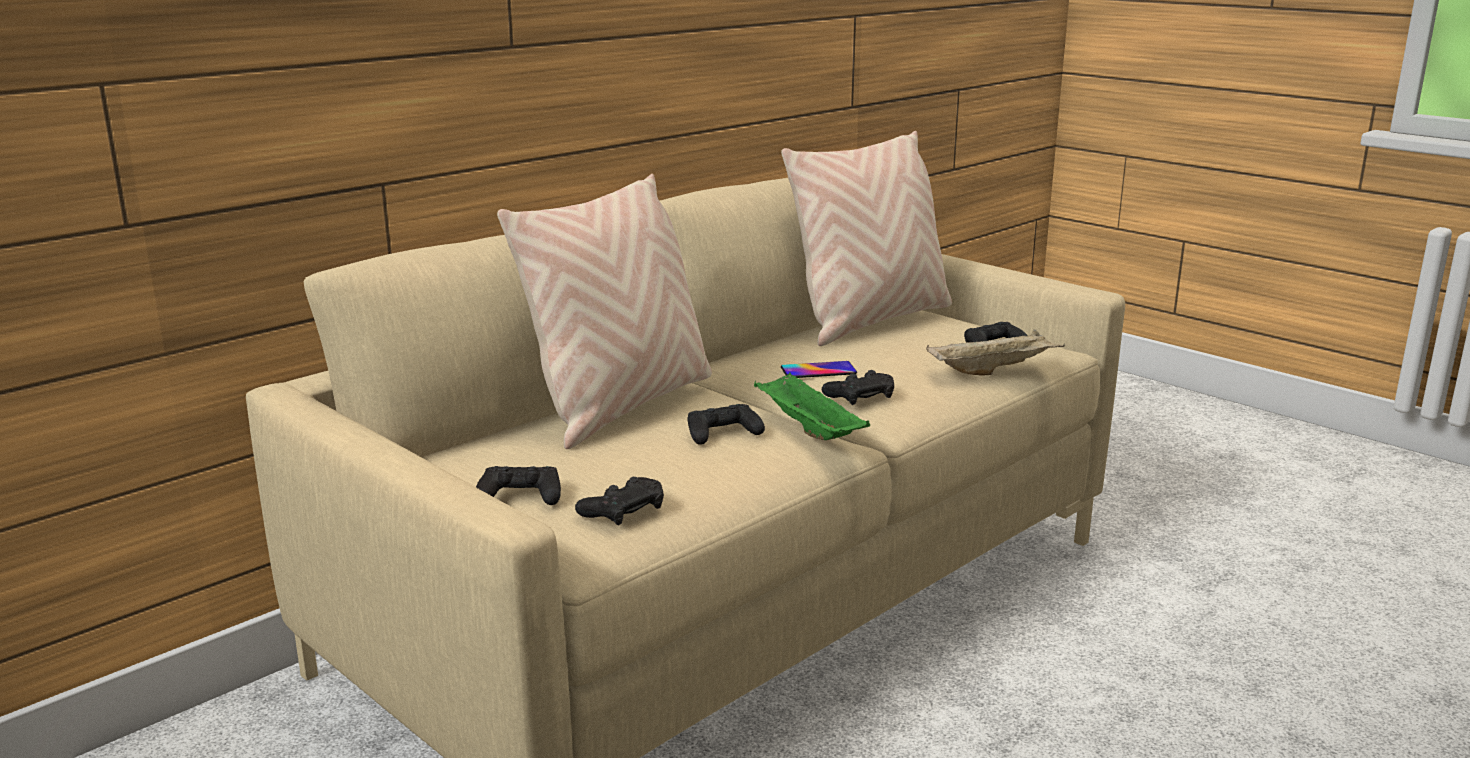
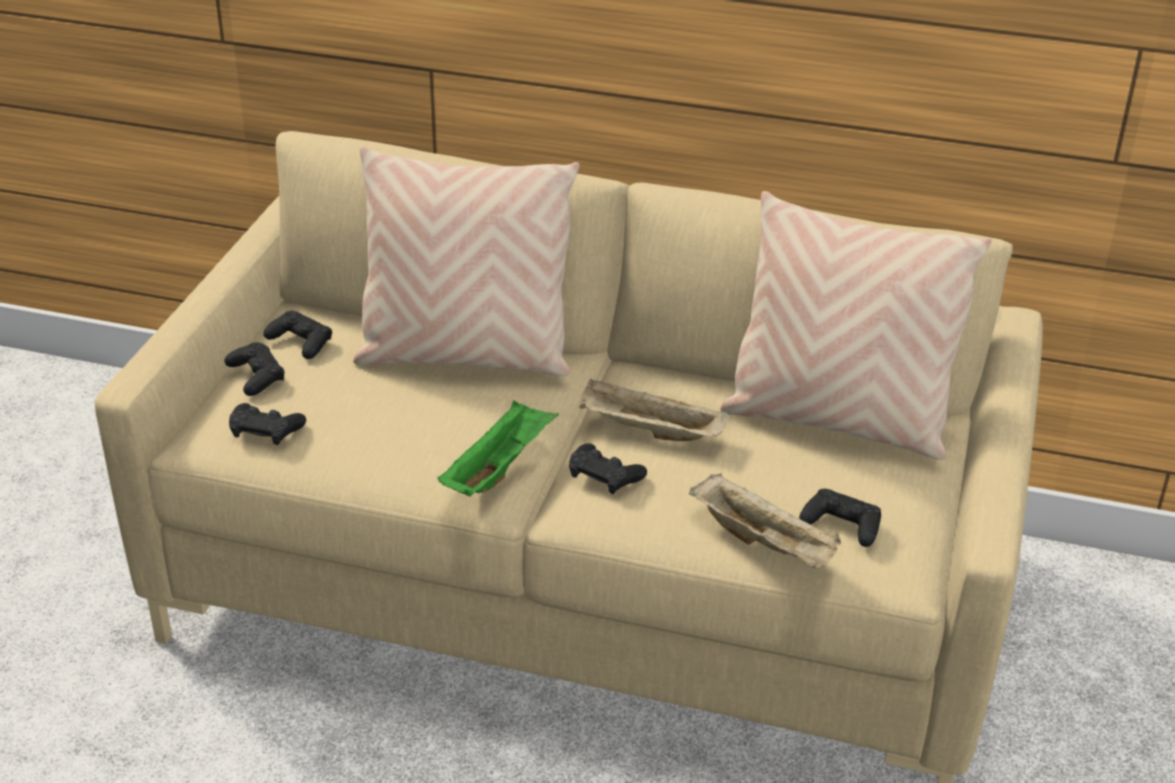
camera: 60 degrees right, 15 degrees up
black game controller [687,404,765,444] -> black game controller moved to [263,311,332,359]
phone [781,361,857,378] -> beige tray [579,378,730,441]

